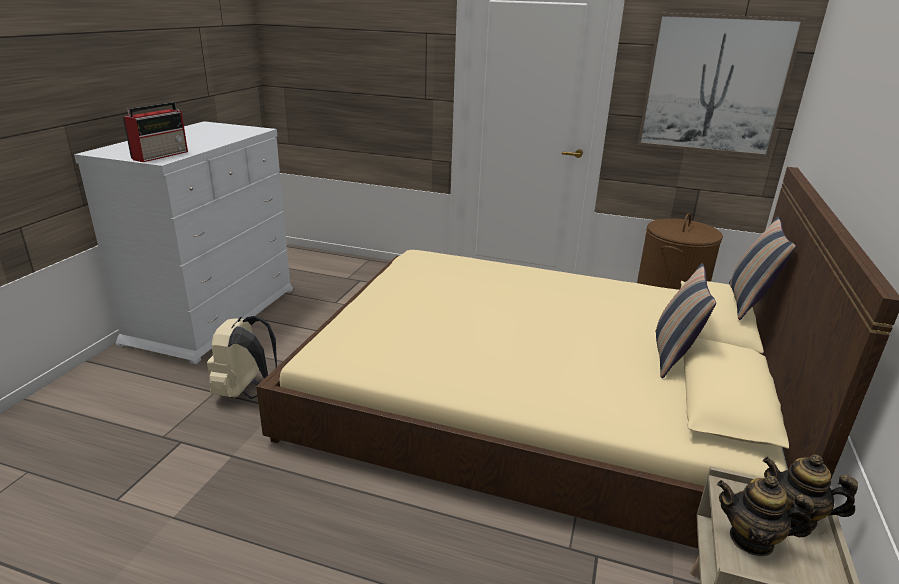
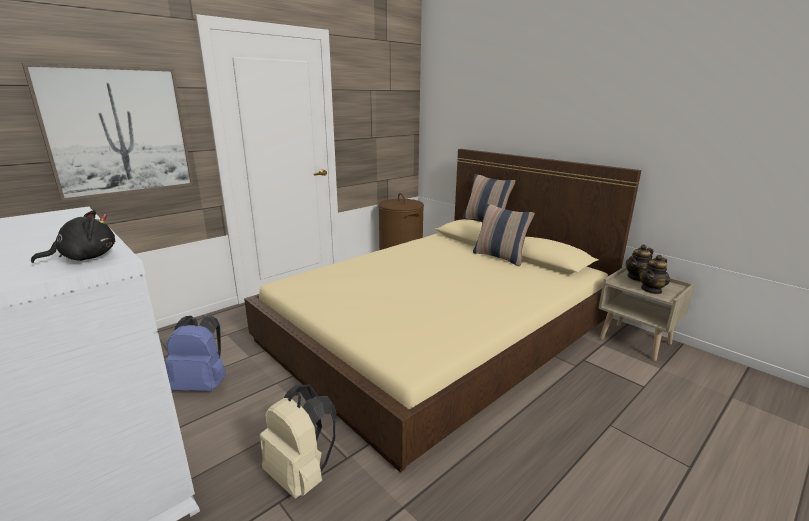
camera: 60 degrees left, 5 degrees down
radio [123,102,188,162] -> black plush toy [31,210,115,263]
picture [638,13,805,157] -> picture moved to [22,63,194,201]
none -> blue backpack [165,316,226,391]

